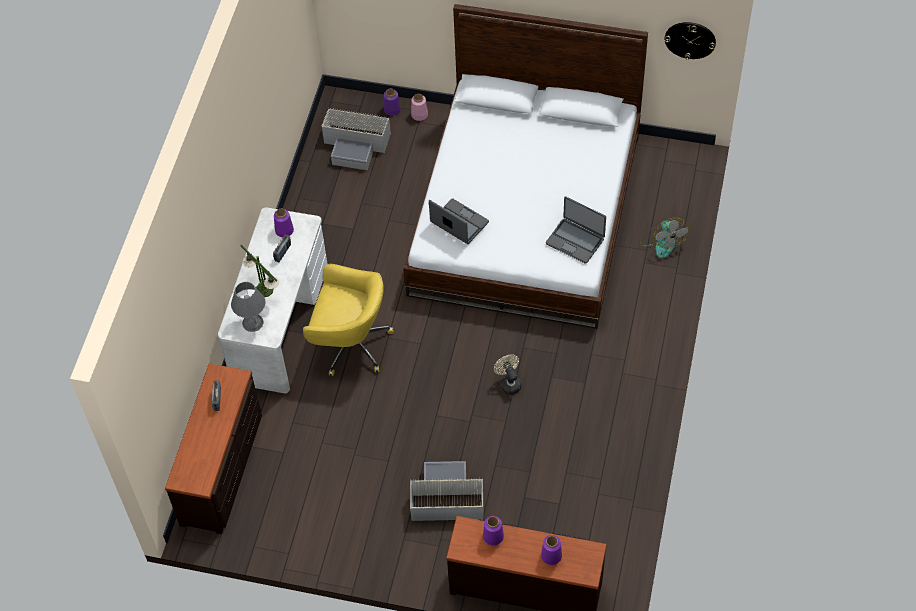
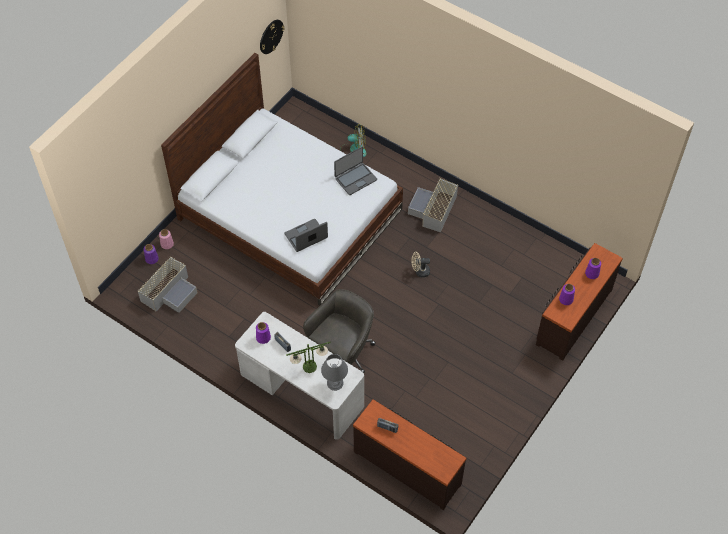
camera: 70 degrees left, 0 degrees up
yellow office chair [303,264,394,376] -> grey office chair [303,289,376,373]
grey storage box [410,461,484,521] -> grey storage box moved to [408,178,458,232]

